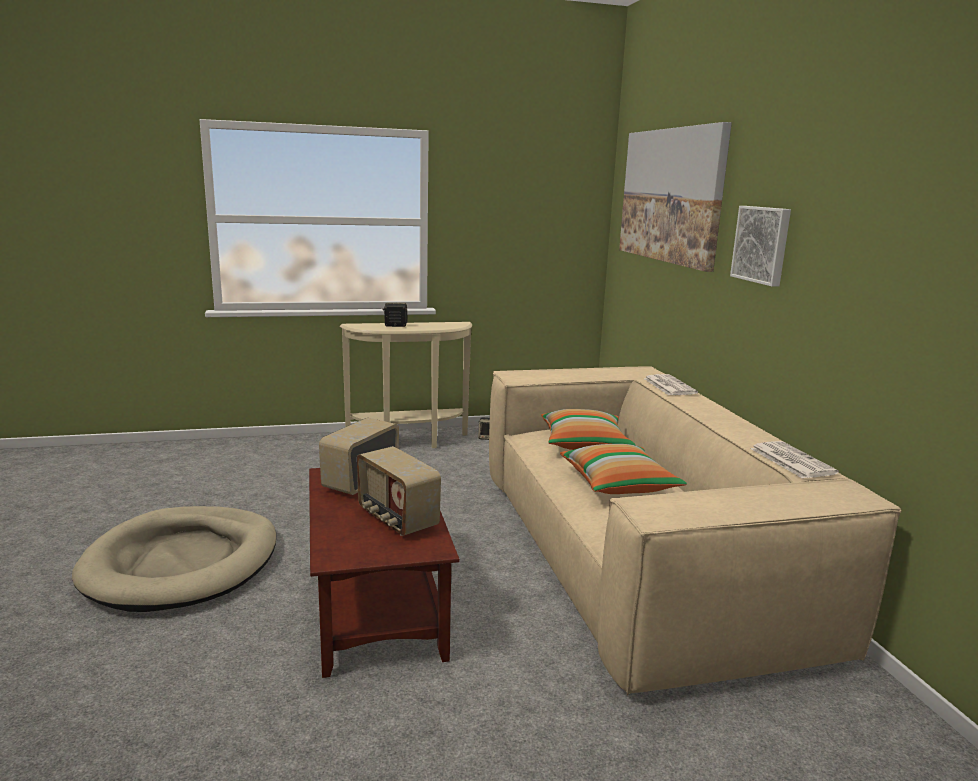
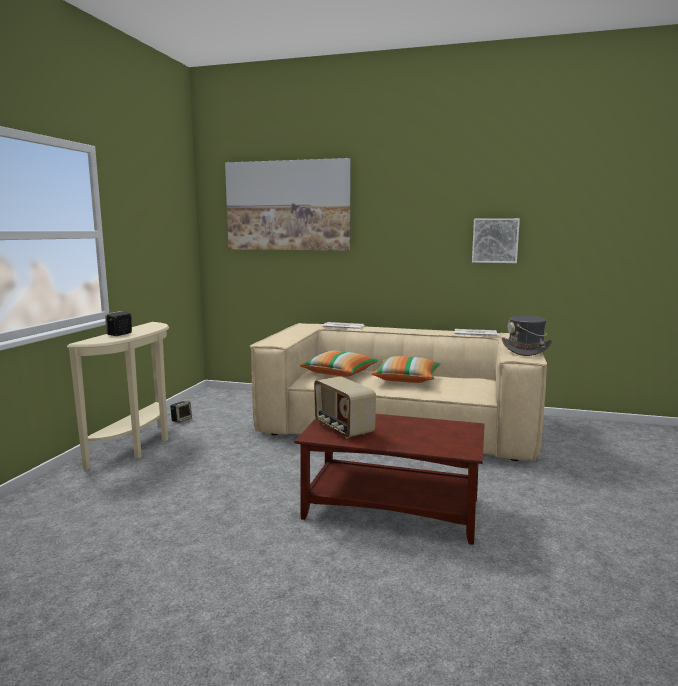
camera: 60 degrees left, 5 degrees down
beige dog bed [72,506,276,612] -> none
radio [357,446,441,536] -> none
picture [730,206,791,286] -> picture moved to [472,218,520,263]
none -> grey hat [502,316,552,356]

